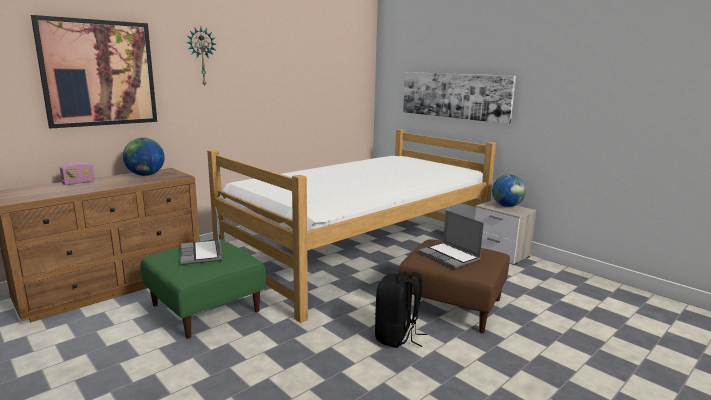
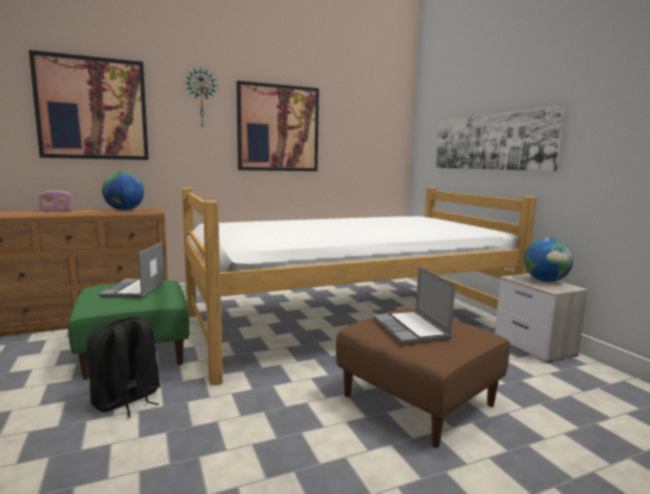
camera: 20 degrees right, 5 degrees down
black backpack [375,271,427,348] -> black backpack moved to [87,317,161,418]
none -> picture [236,80,319,171]

